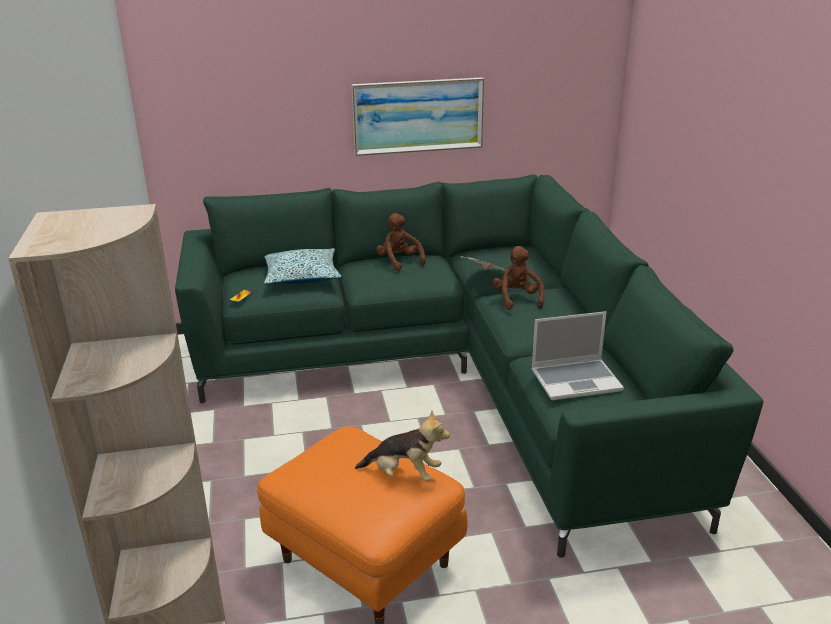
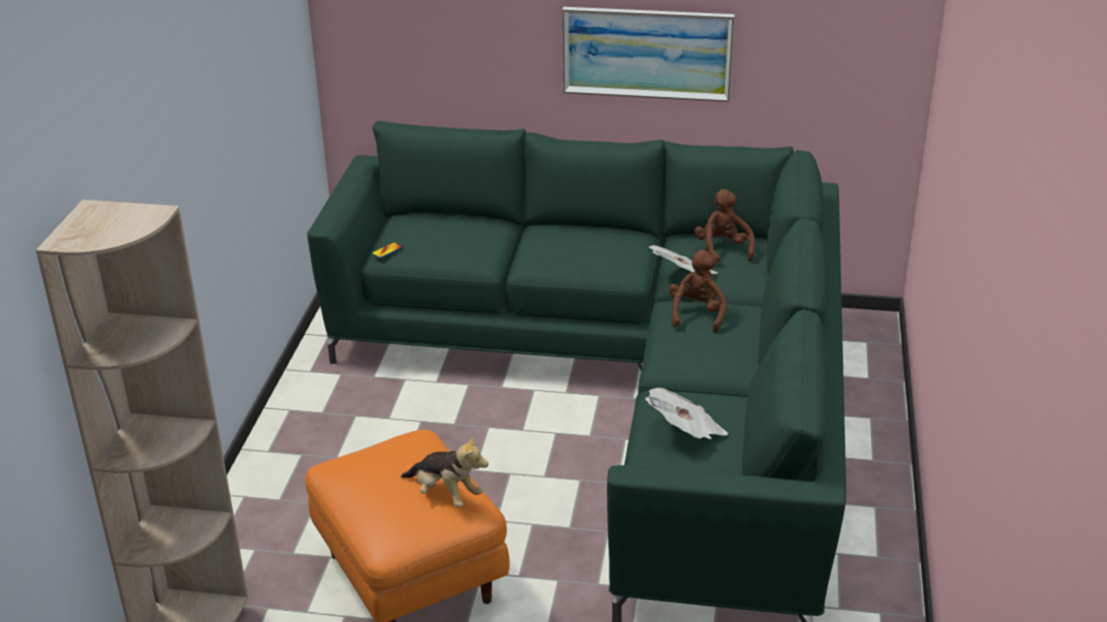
camera: 20 degrees right, 5 degrees up
pillow [264,248,342,284] -> none
brown plush toy [376,213,426,271] -> brown plush toy moved to [694,189,755,264]
laptop [531,311,624,400] -> newspaper [645,388,728,439]

